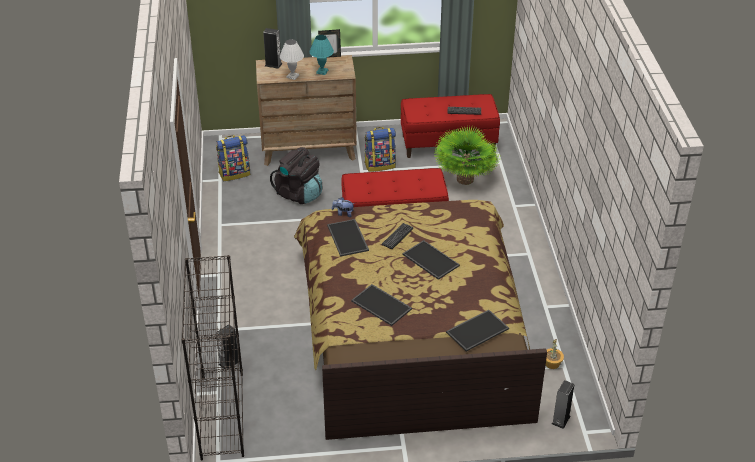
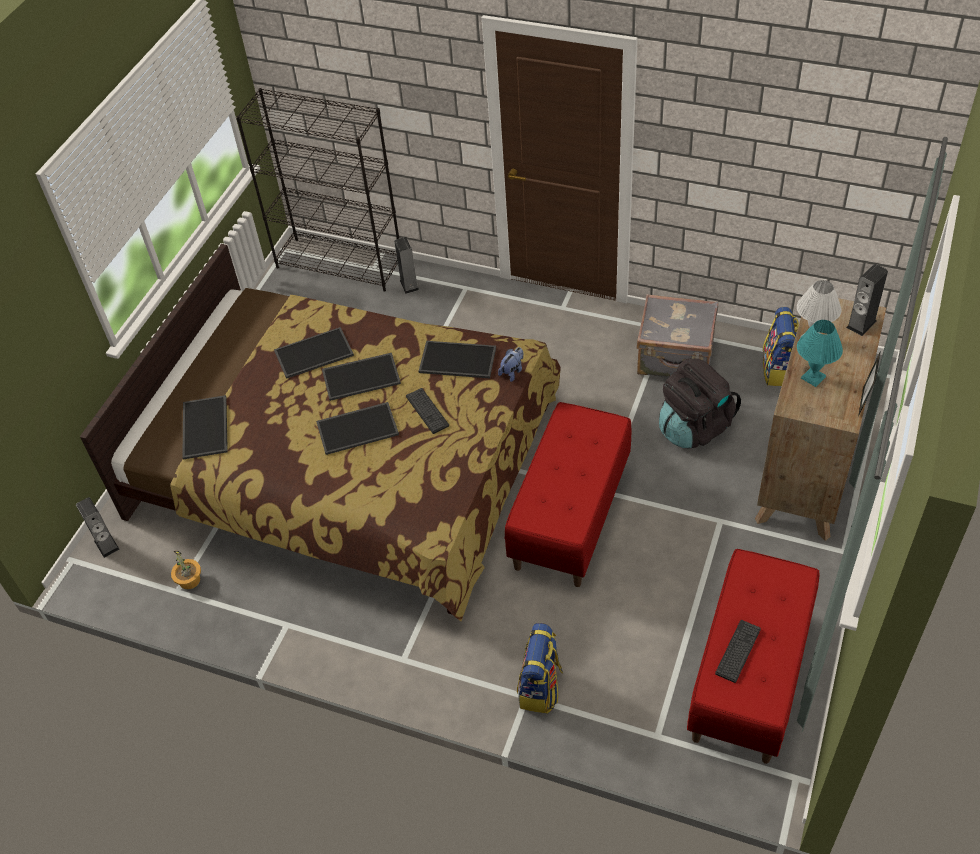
camera: 120 degrees right, 10 degrees up
backpack [364,127,396,172] -> backpack moved to [517,623,563,714]
potted plant [433,126,500,185] -> none
none -> tray [322,353,401,401]
none -> grey suitcase [637,294,718,377]

